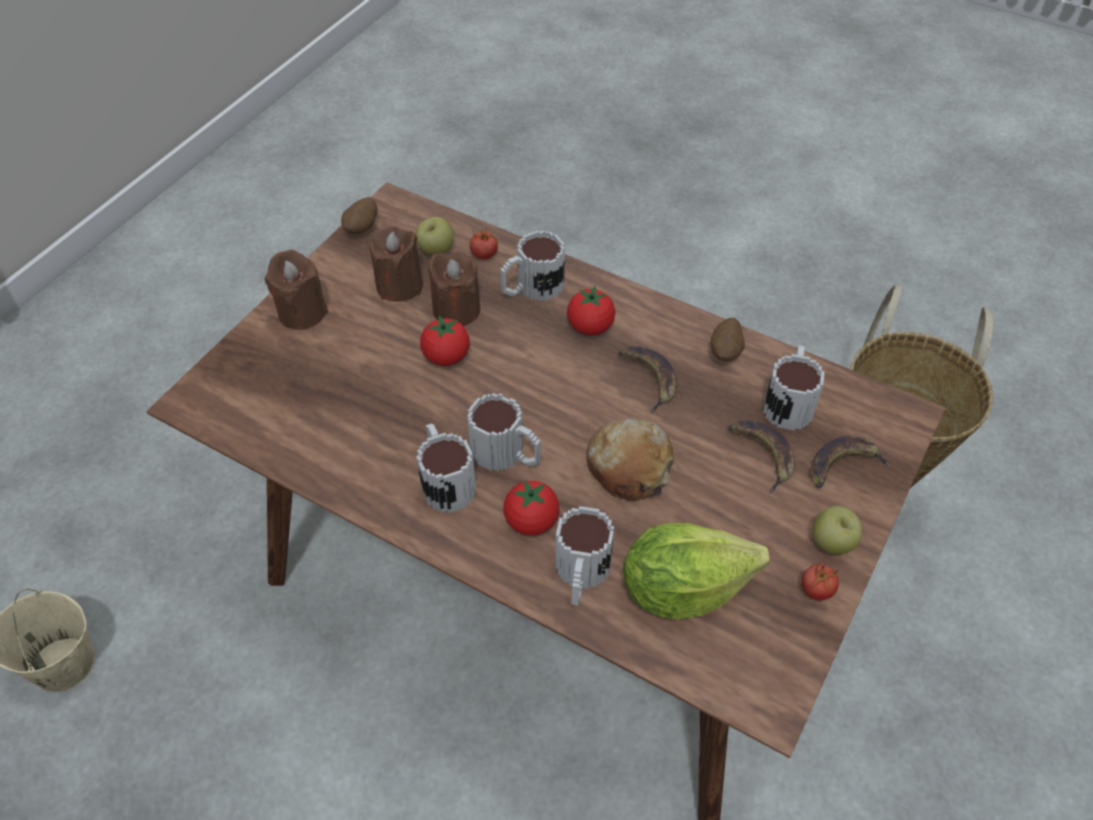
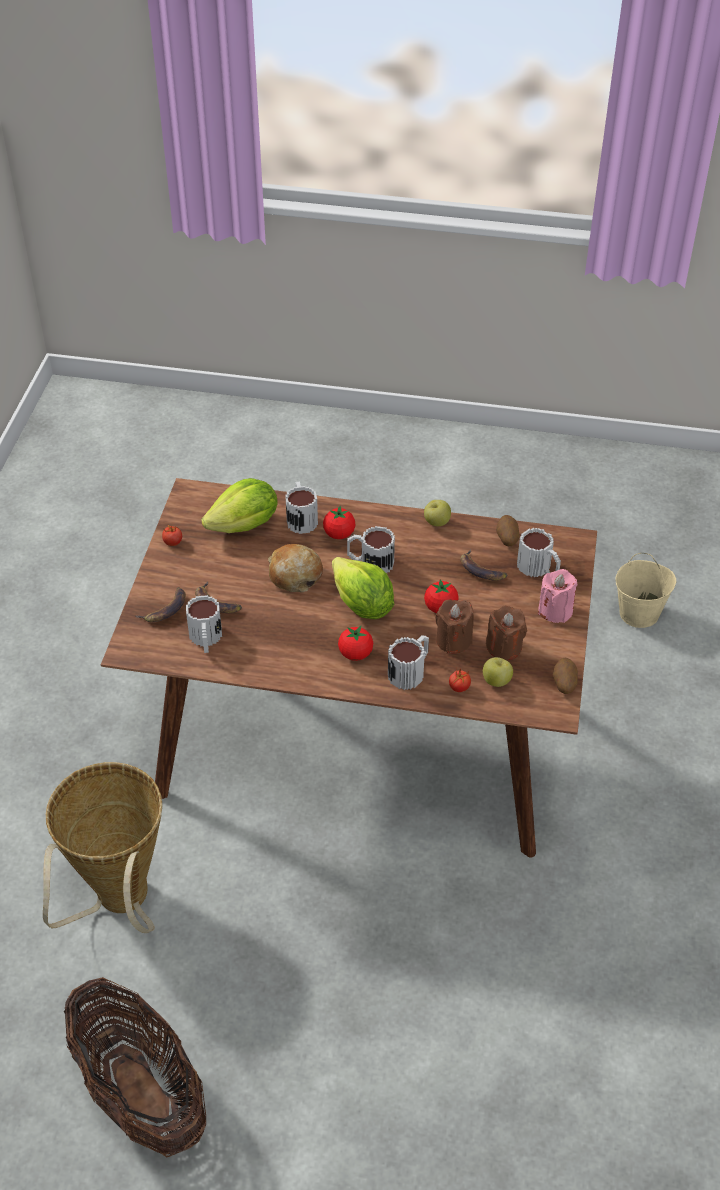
camera: 160 degrees right, 5 degrees down
brown candle [265,250,328,330] -> pink candle [538,569,578,623]
mug [416,423,476,513] -> mug moved to [517,528,561,577]
banana [618,346,677,413] -> banana moved to [460,549,507,581]
potato [710,318,745,362] -> potato moved to [496,515,519,546]
apple [812,506,862,554] -> apple moved to [424,500,451,526]
none -> basket [64,977,206,1157]
none -> lettuce [332,557,394,619]

